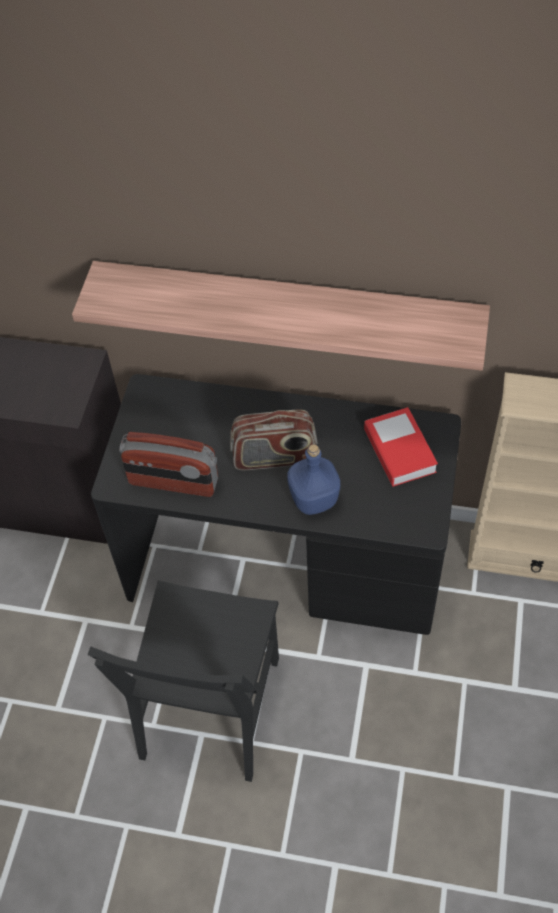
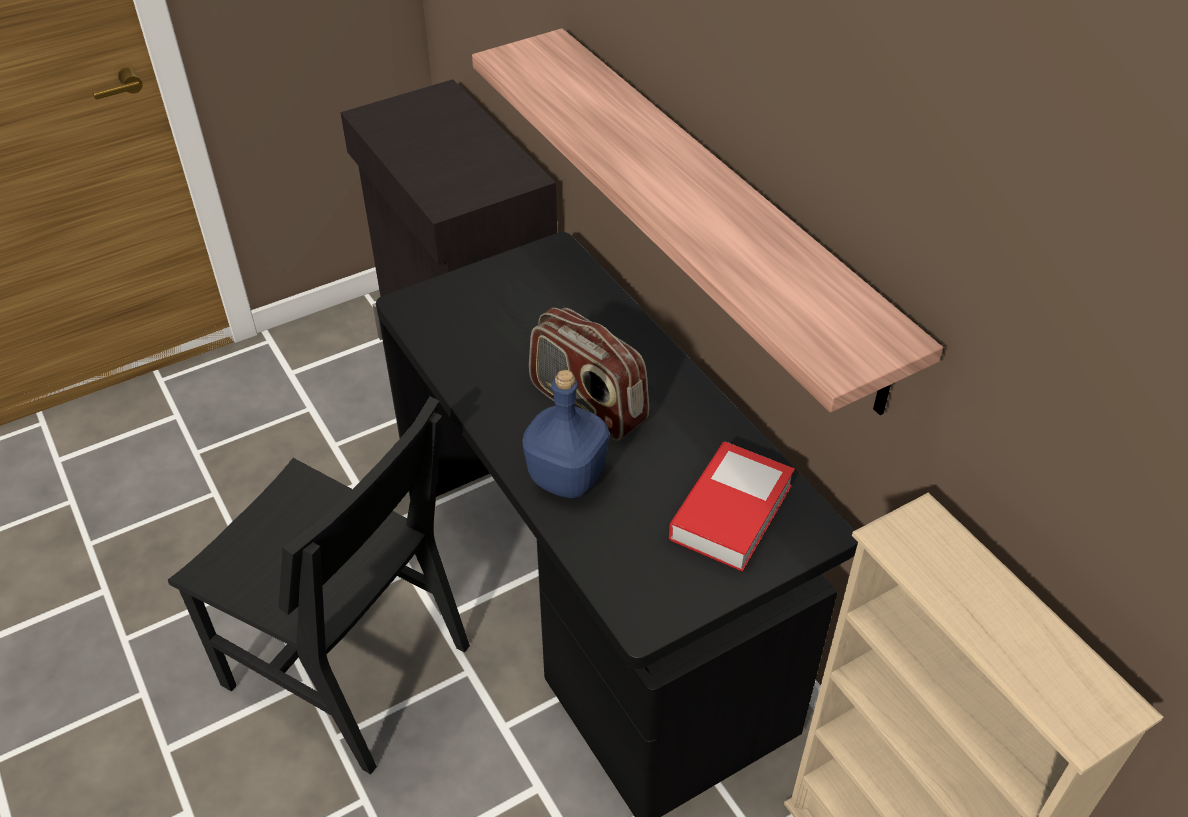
camera: 45 degrees right, 10 degrees down
black chair [87,580,279,782] -> black chair turned 120 degrees counterclockwise [168,396,470,775]
radio [119,432,218,497] -> none

